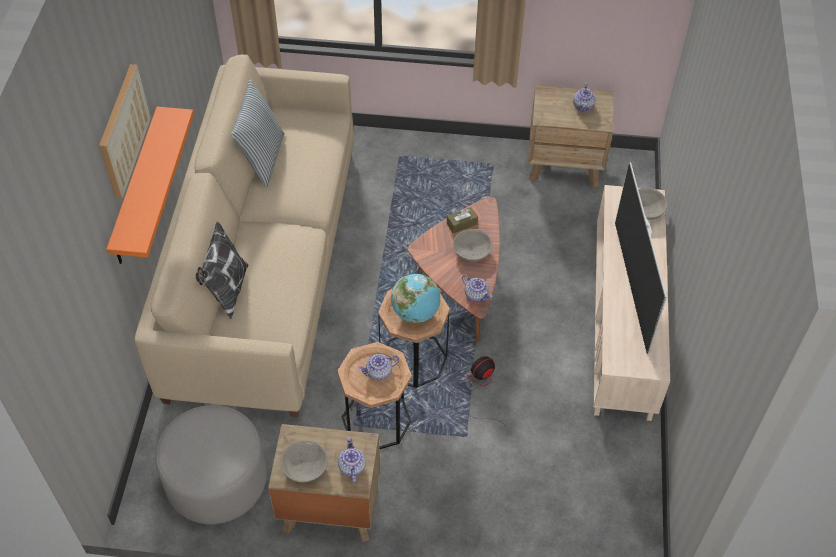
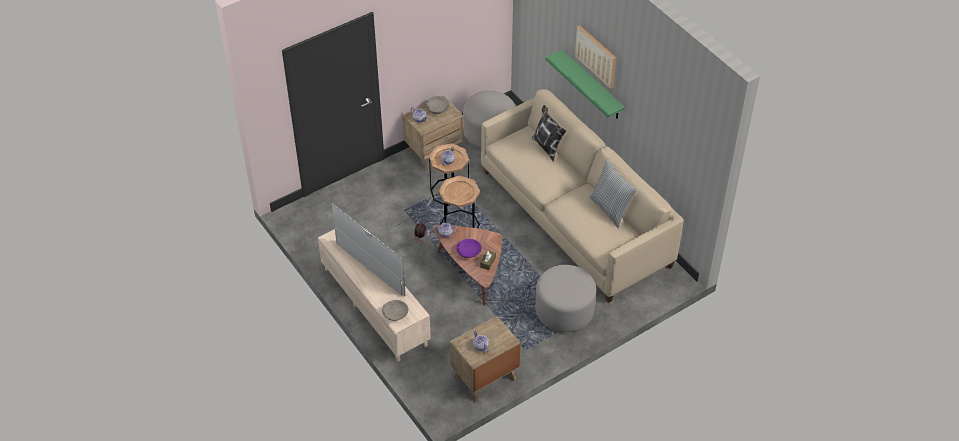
camera: 140 degrees right, 5 degrees down
orange shelf [106,107,194,264] -> green shelf [545,50,625,119]
globe [391,274,440,323] -> none
grey bowl [453,229,493,262] -> purple bowl [456,239,482,258]
none -> grey ottoman [535,265,596,332]

